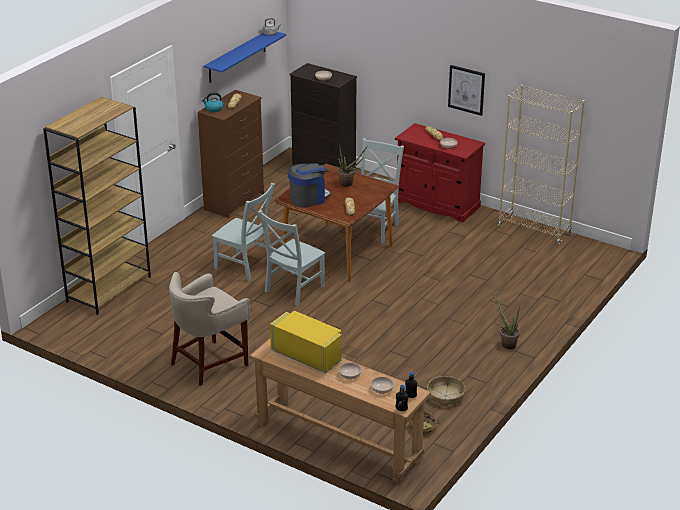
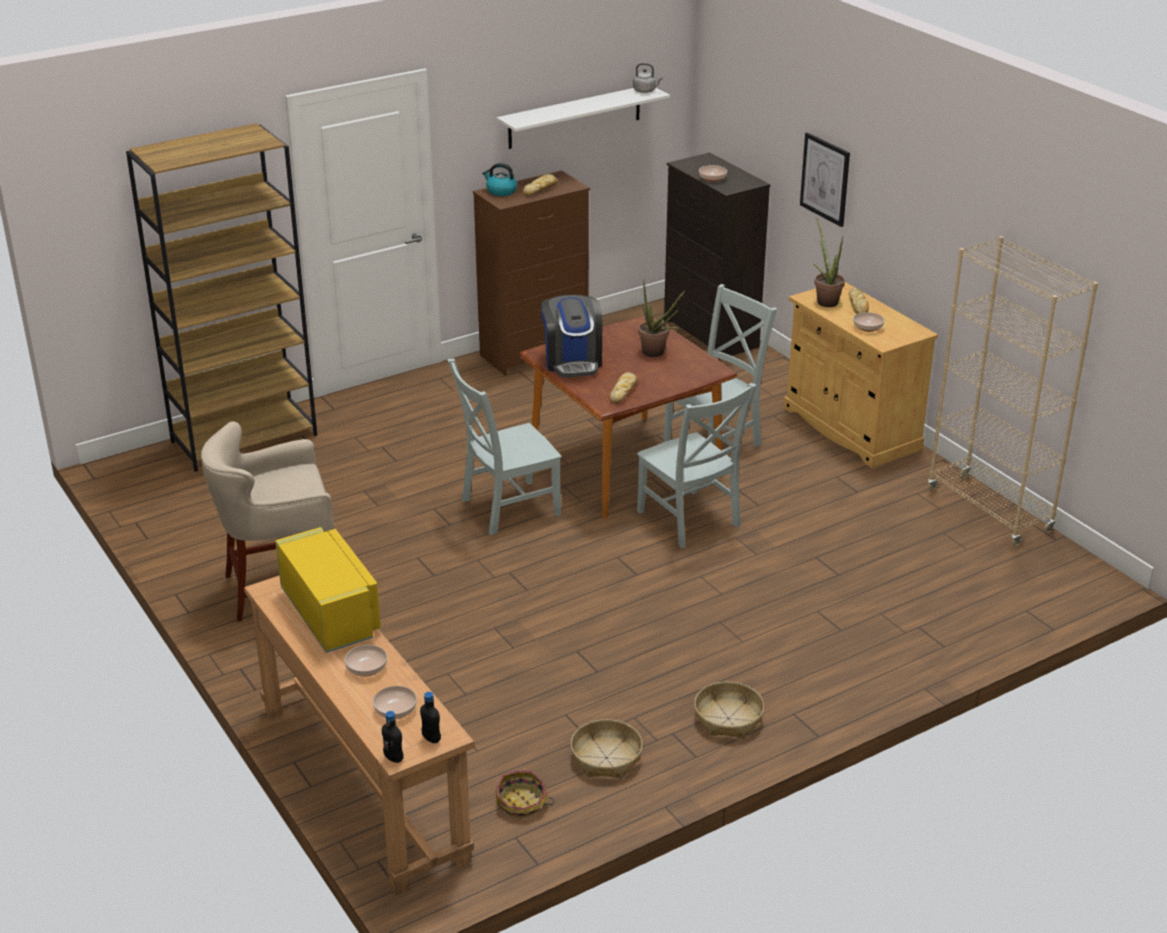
camera: 25 degrees right, 0 degrees up
blue shelf [204,32,286,83] -> white shelf [496,88,670,149]
grey chair [212,183,275,282] -> grey chair moved to [637,383,757,548]
coffee machine [288,163,331,208] -> coffee machine turned 90 degrees clockwise [541,295,602,378]
red cabinet [395,123,485,223] -> beige cabinet [784,282,938,468]
picture [448,65,485,116] -> picture moved to [800,132,850,227]
potted plant [493,294,520,349] -> potted plant moved to [813,217,845,307]
none -> basket [694,682,764,738]

